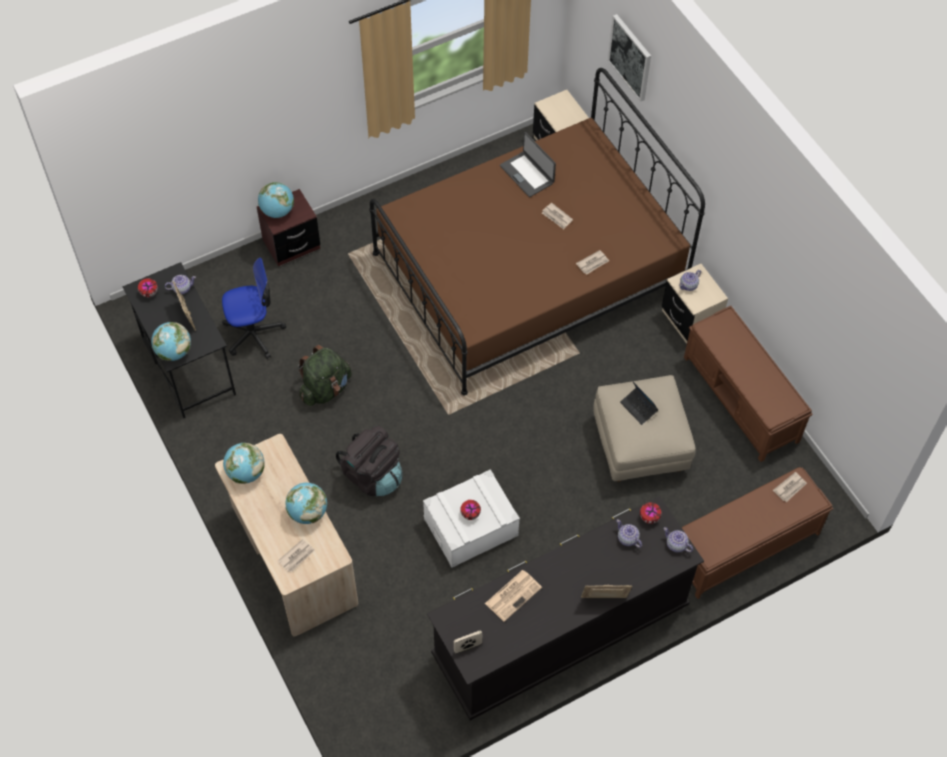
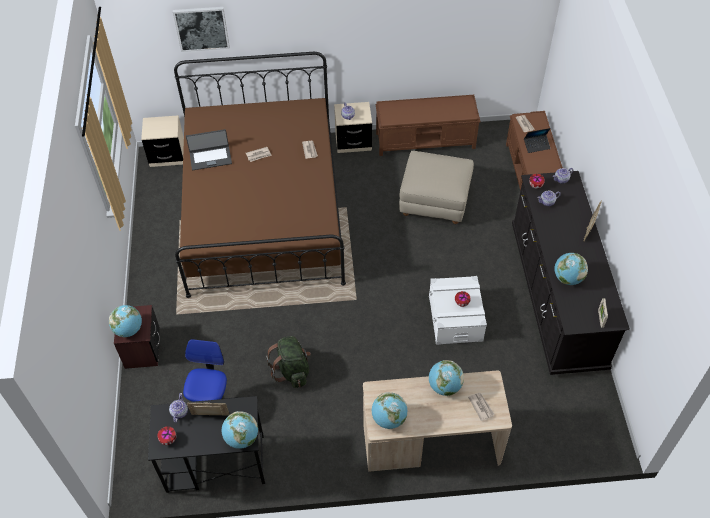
camera: 65 degrees left, 5 degrees down
black backpack [336,425,402,496] -> none
newspaper [485,570,542,622] -> globe [555,253,588,285]
laptop [620,381,658,425] -> laptop moved to [524,128,551,153]

